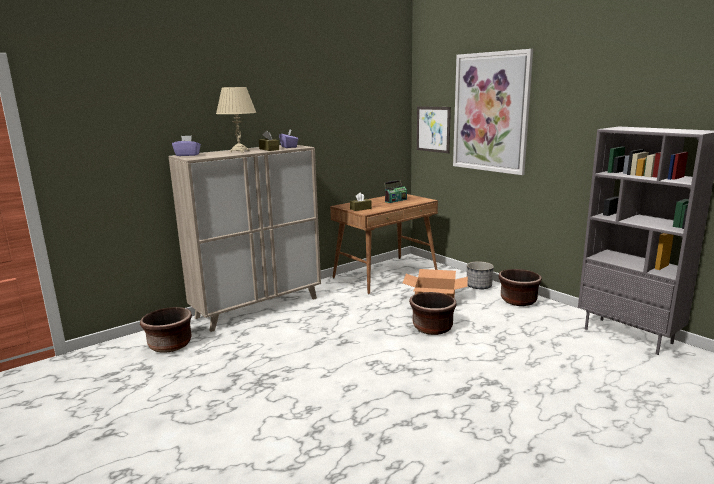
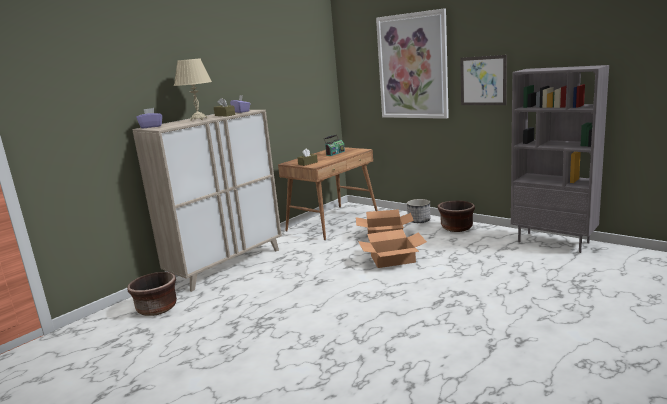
camera: 10 degrees left, 0 degrees up
brown planter [409,292,457,335] -> cardboard box [358,229,427,268]
picture [417,106,451,153] -> picture moved to [460,55,507,105]

